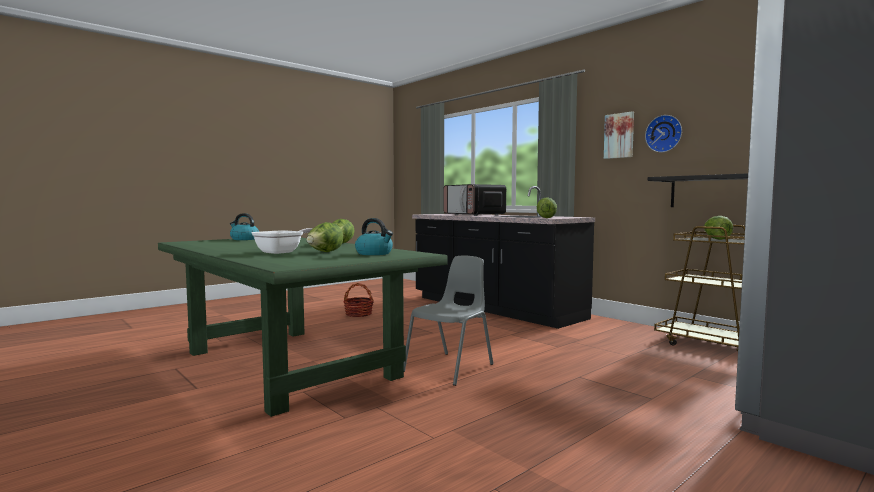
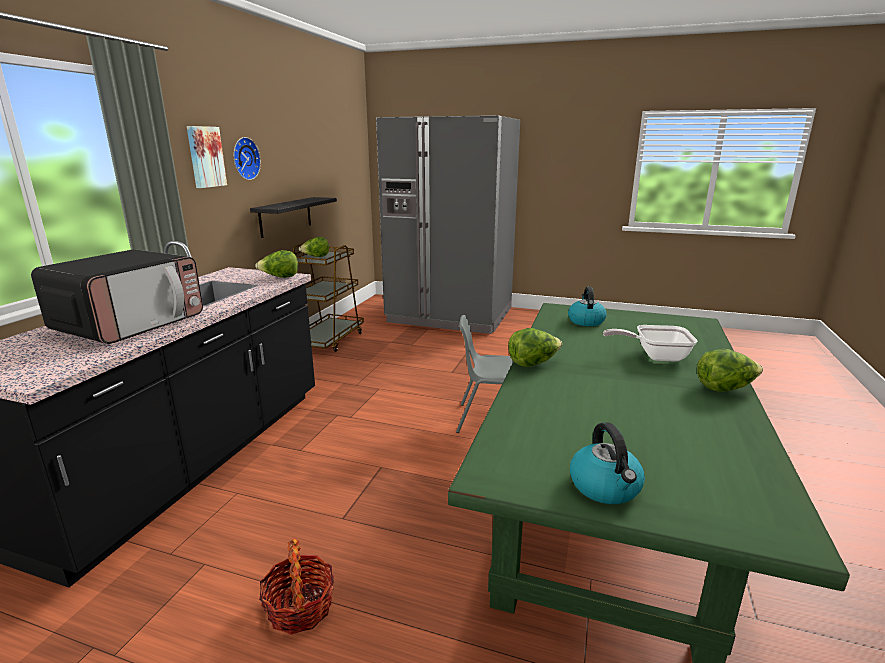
camera: 120 degrees left, 15 degrees up
lettuce [306,222,343,252] -> lettuce moved to [697,349,763,392]

